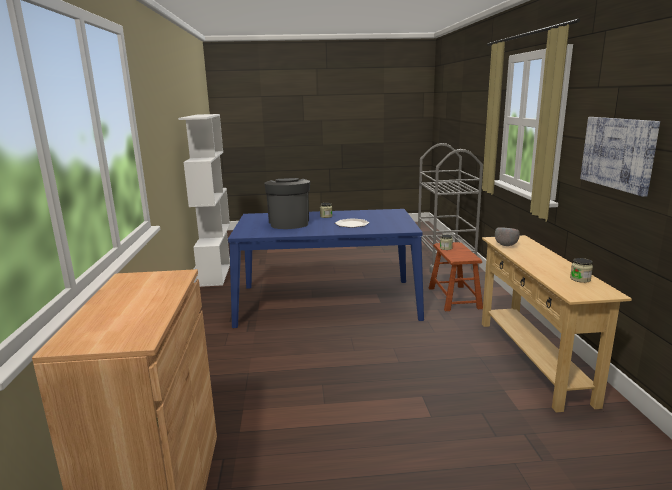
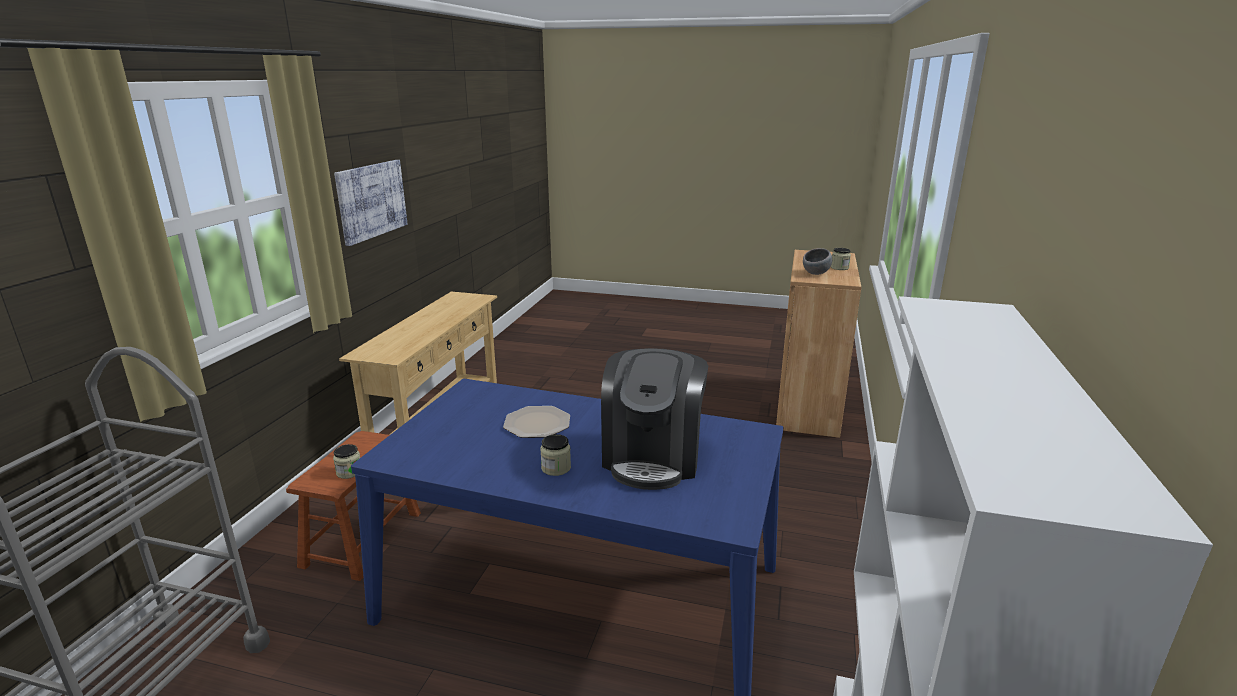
camera: 160 degrees left, 5 degrees up
grey bowl [495,227,520,246] -> grey bowl moved to [803,248,832,275]
jar [570,258,593,283] -> jar moved to [831,248,851,270]

